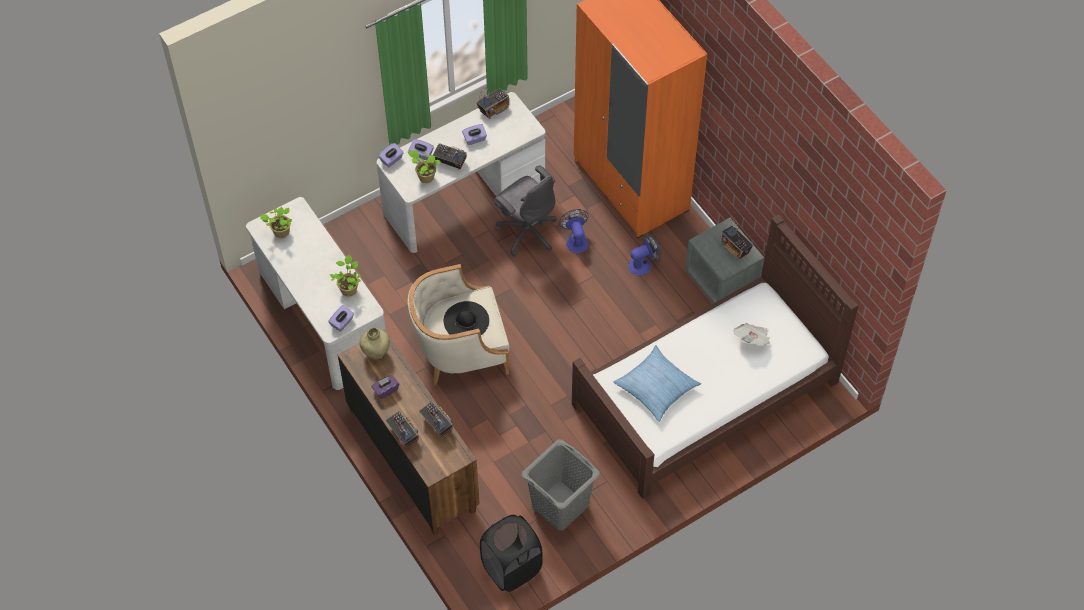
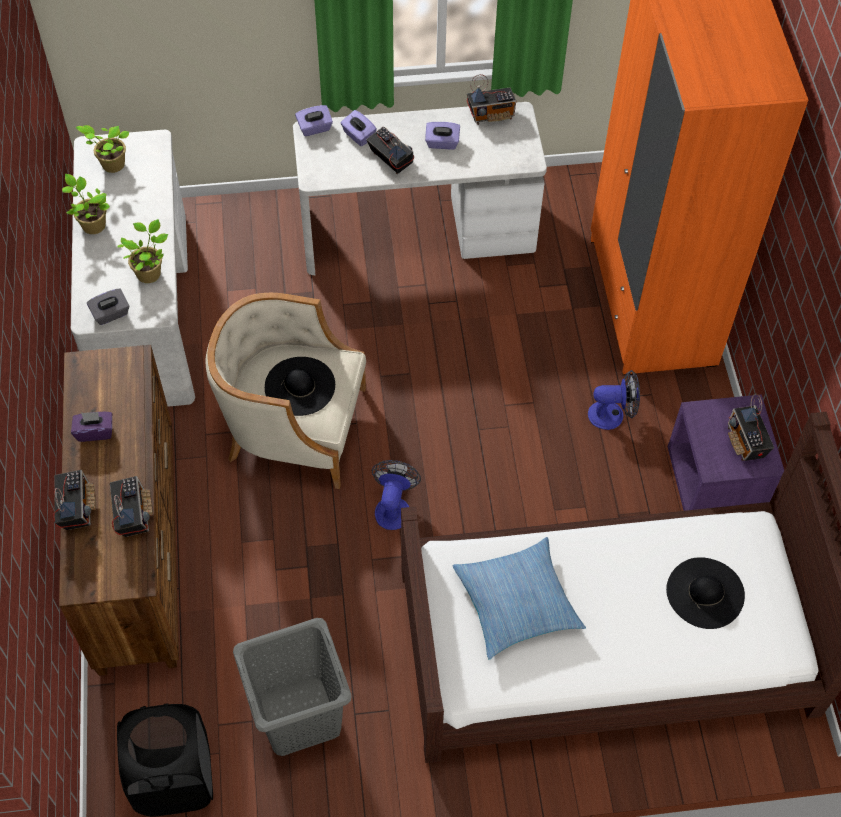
camera: 25 degrees right, 0 degrees up
purple tissue box [328,305,354,332] -> grey tissue box [87,288,129,325]
beige vase [360,328,390,360] -> none
potted plant [408,150,441,183] -> potted plant moved to [62,174,110,234]
grey office chair [494,165,557,256] -> none
fan [559,209,589,253] -> fan moved to [372,460,421,530]
grey nightstand [685,218,764,304] -> purple nightstand [667,395,784,511]
newspaper [733,323,770,346] -> black hat [666,557,745,629]

